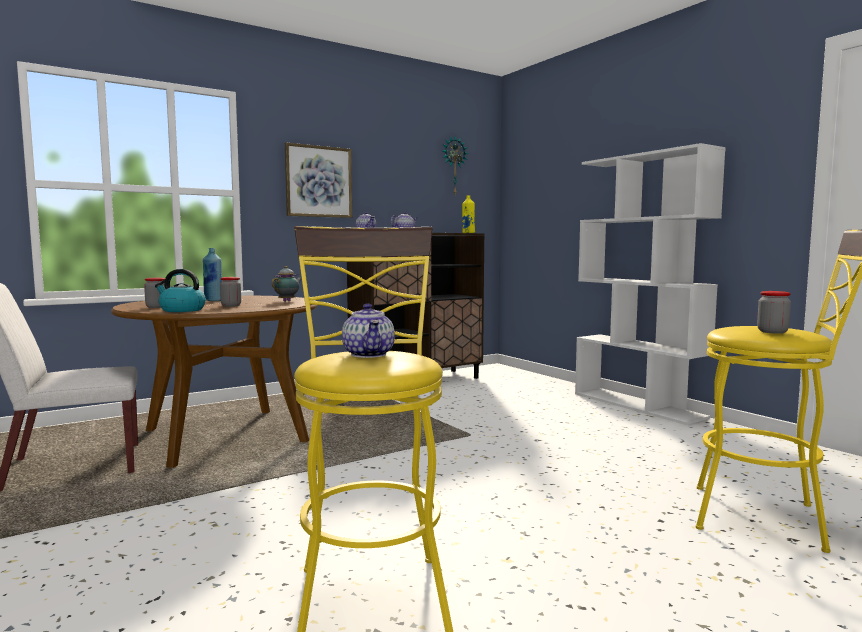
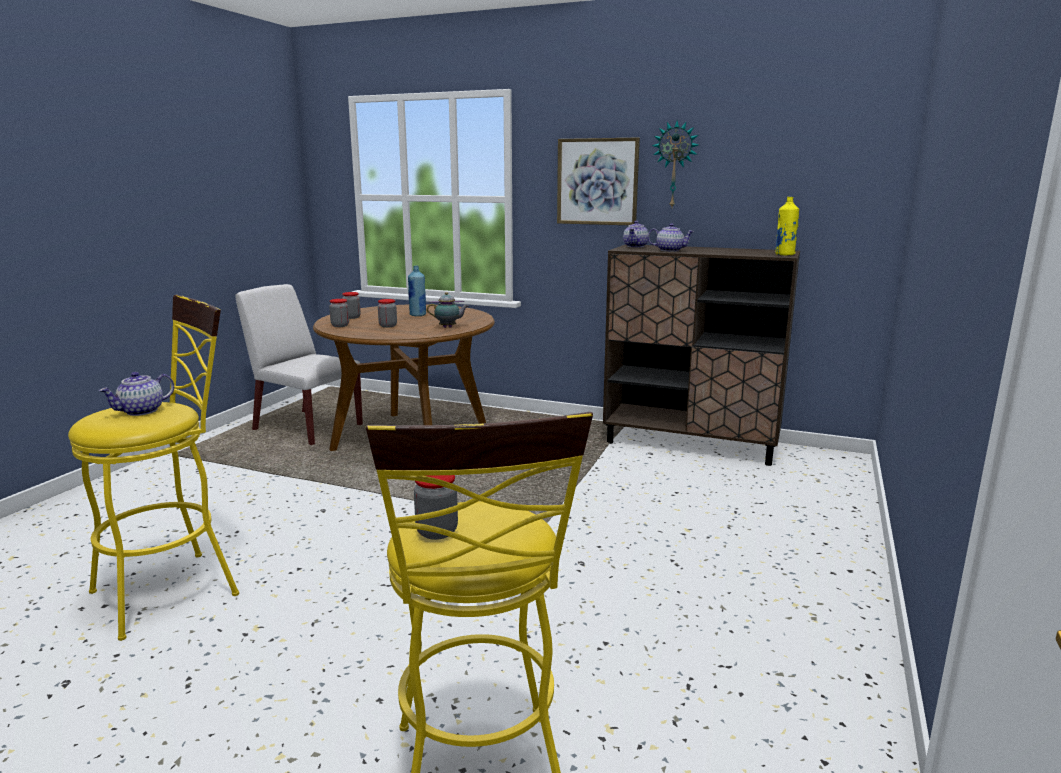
camera: 55 degrees right, 10 degrees up
kettle [155,269,206,312] -> jar [329,299,349,327]
wall clock [443,135,468,194] -> wall clock moved to [652,120,698,207]
white bookcase [575,143,726,425] -> none

